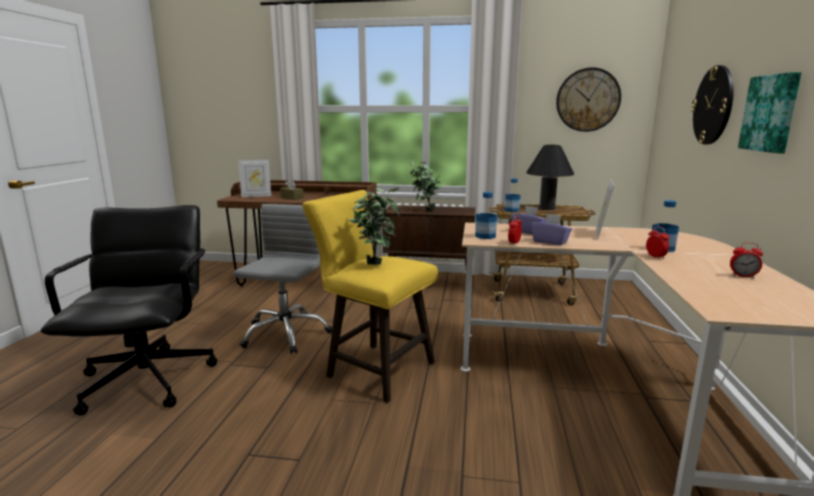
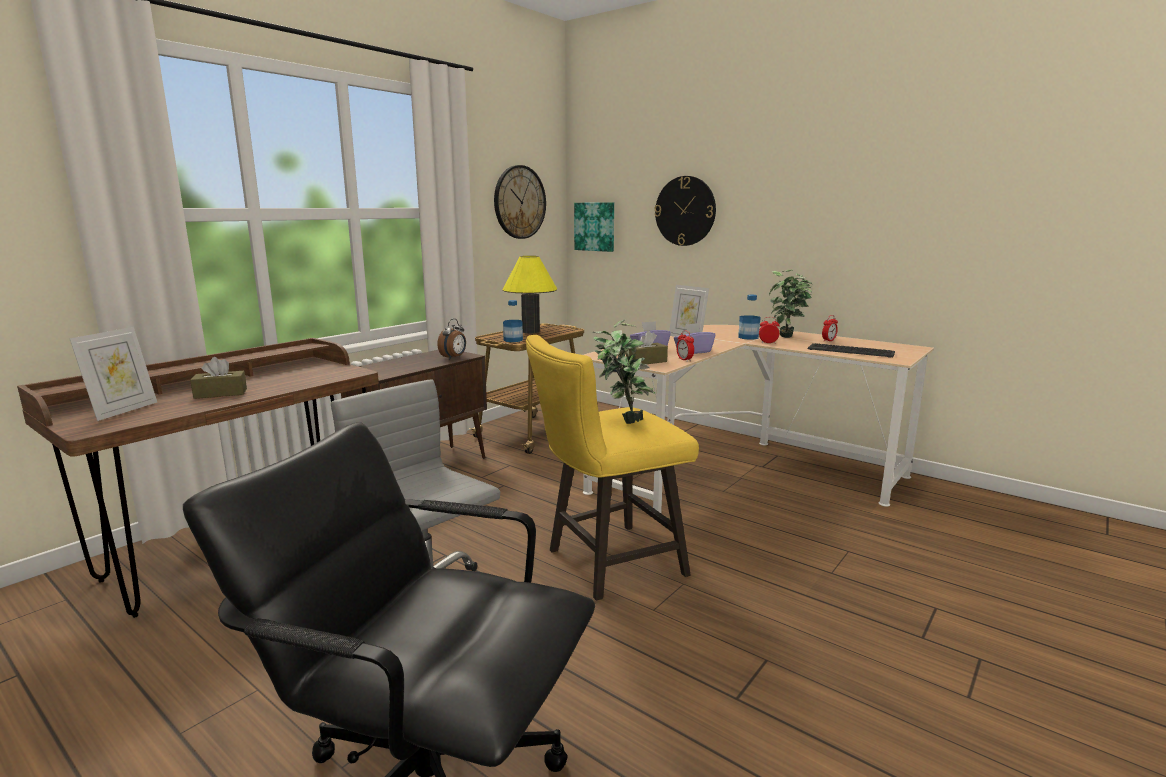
camera: 60 degrees left, 0 degrees up
potted plant [410,162,441,211] -> potted plant moved to [769,270,812,338]
bottle [475,192,497,239] -> brown tissue box [626,331,668,364]
black table lamp [526,145,574,210] -> yellow table lamp [502,256,557,333]
picture [738,72,802,153] -> picture moved to [574,202,614,252]
none -> alarm clock [437,319,466,359]
none -> keyboard [807,343,895,358]

